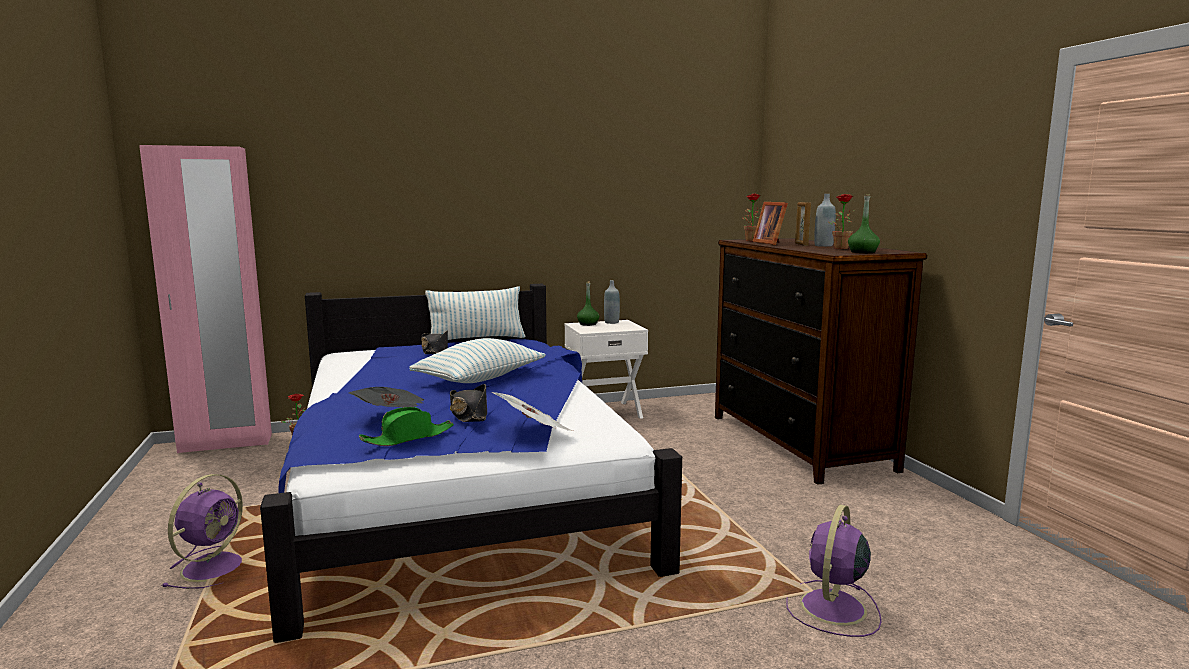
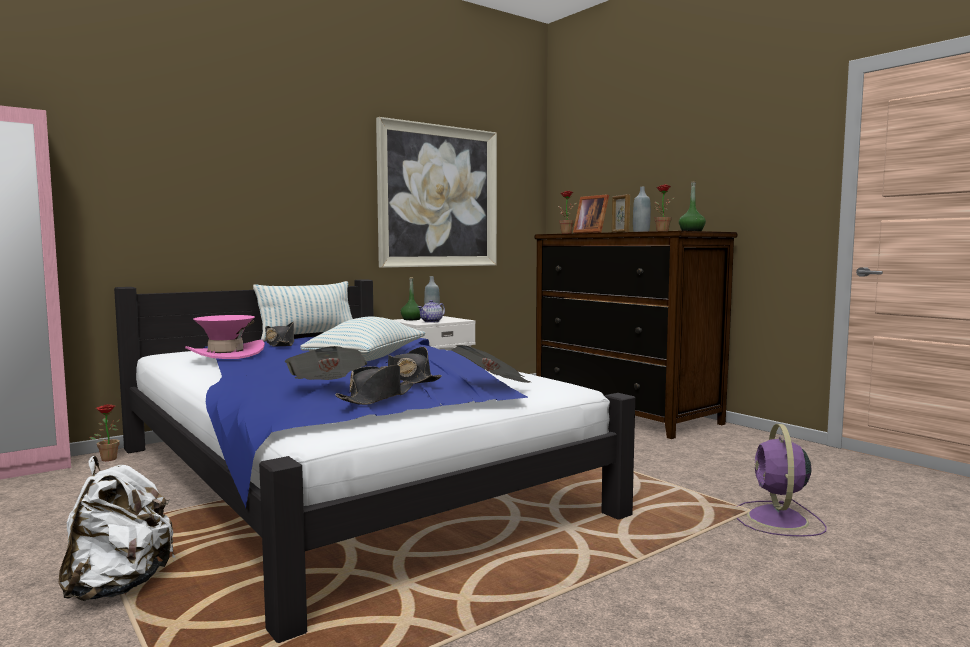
camera: 20 degrees left, 5 degrees down
purple fan [162,474,243,589] -> white backpack [59,456,175,601]
green hat [359,407,454,446] -> black hat [335,365,413,405]
none -> pink hat [185,315,265,359]
none -> picture [376,117,497,268]
none -> teapot [418,300,445,323]

